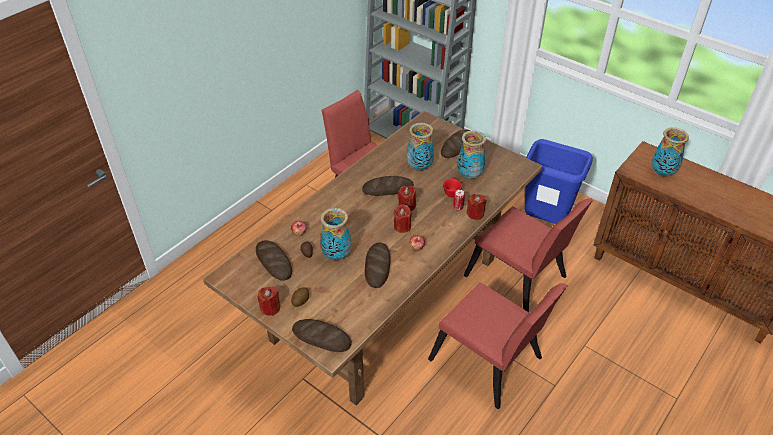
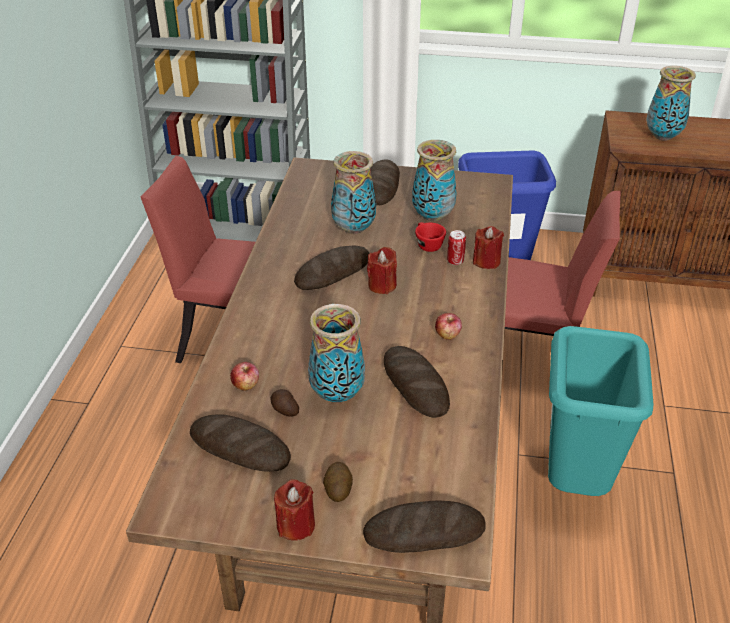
camera: 30 degrees left, 5 degrees down
red candle [394,204,412,233] -> none
red chair [428,282,568,409] -> turquoise trash can [548,326,653,496]

